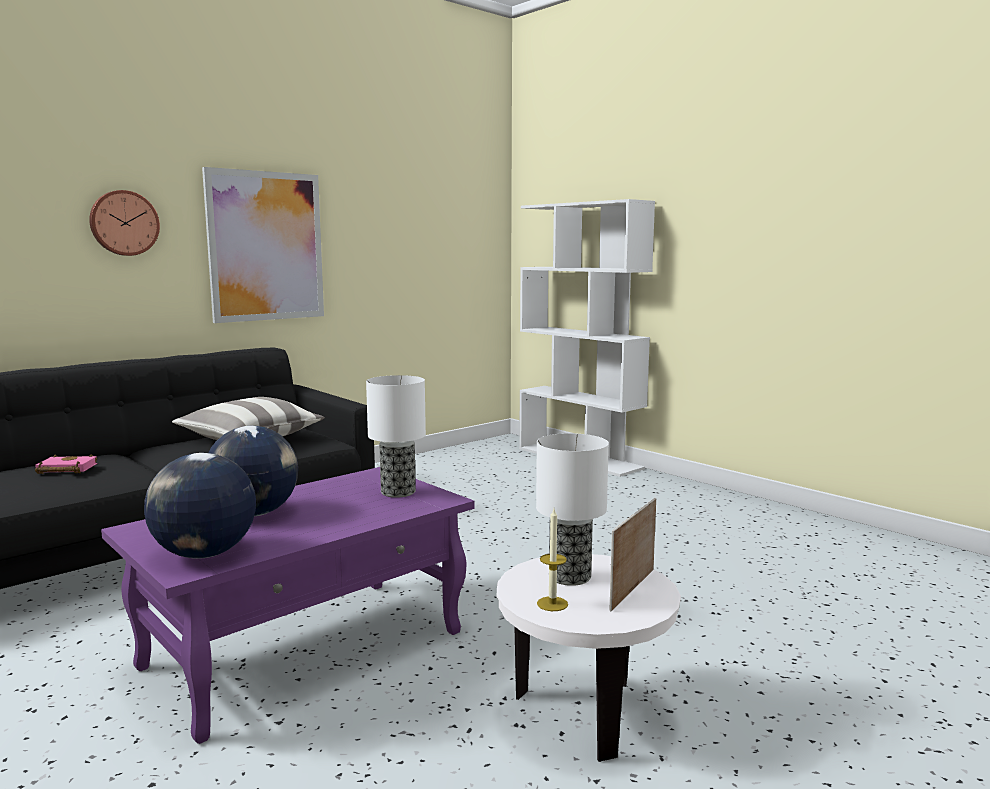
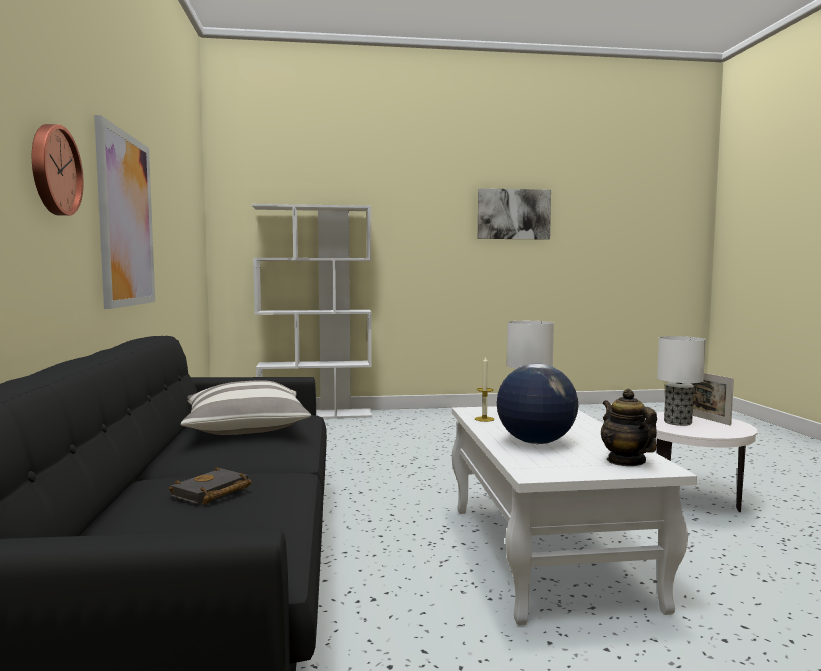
camera: 55 degrees left, 5 degrees down
pink book [35,454,97,474] -> black book [169,467,251,505]
purple coffee table [101,467,474,744] -> white coffee table [452,406,697,626]
globe [144,453,256,559] -> teapot [601,389,657,466]
candle [537,509,568,611] -> candle moved to [475,356,494,422]
none -> picture [478,188,551,239]

